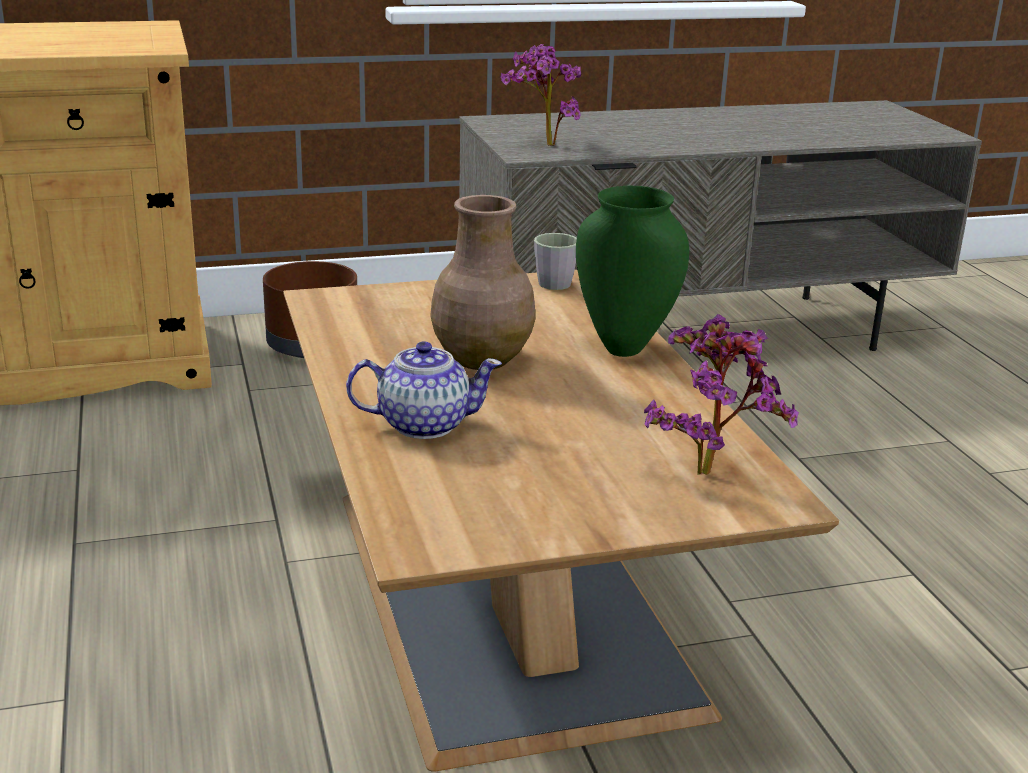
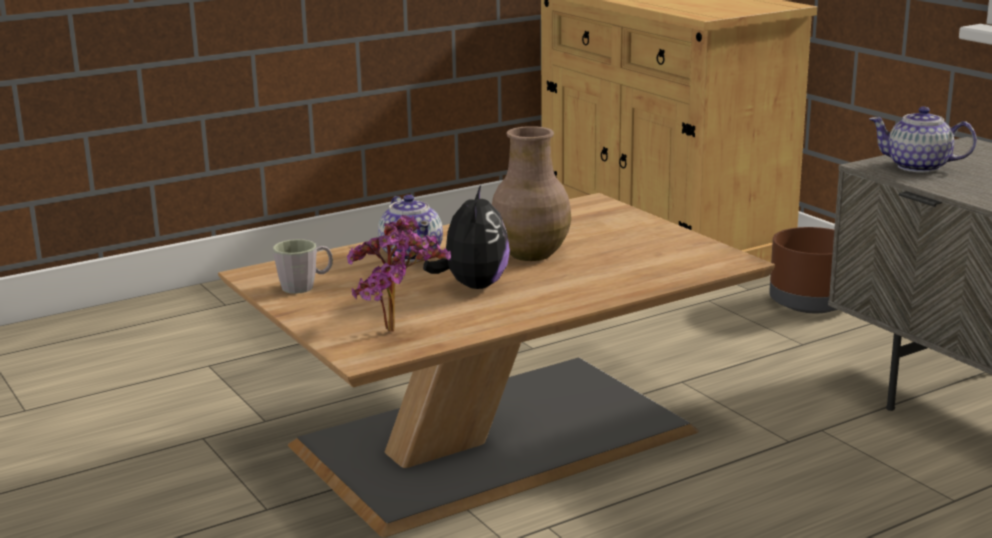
camera: 75 degrees right, 5 degrees down
potted plant [501,44,581,146] -> teapot [869,107,977,173]
grey mug [534,233,577,290] -> grey mug moved to [273,239,333,294]
green vase [576,186,689,357] -> none
none -> plush toy [423,185,510,289]

